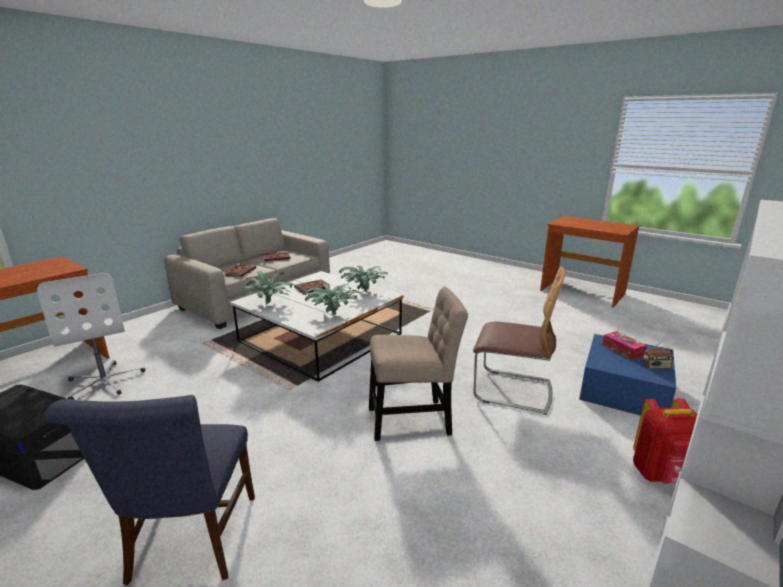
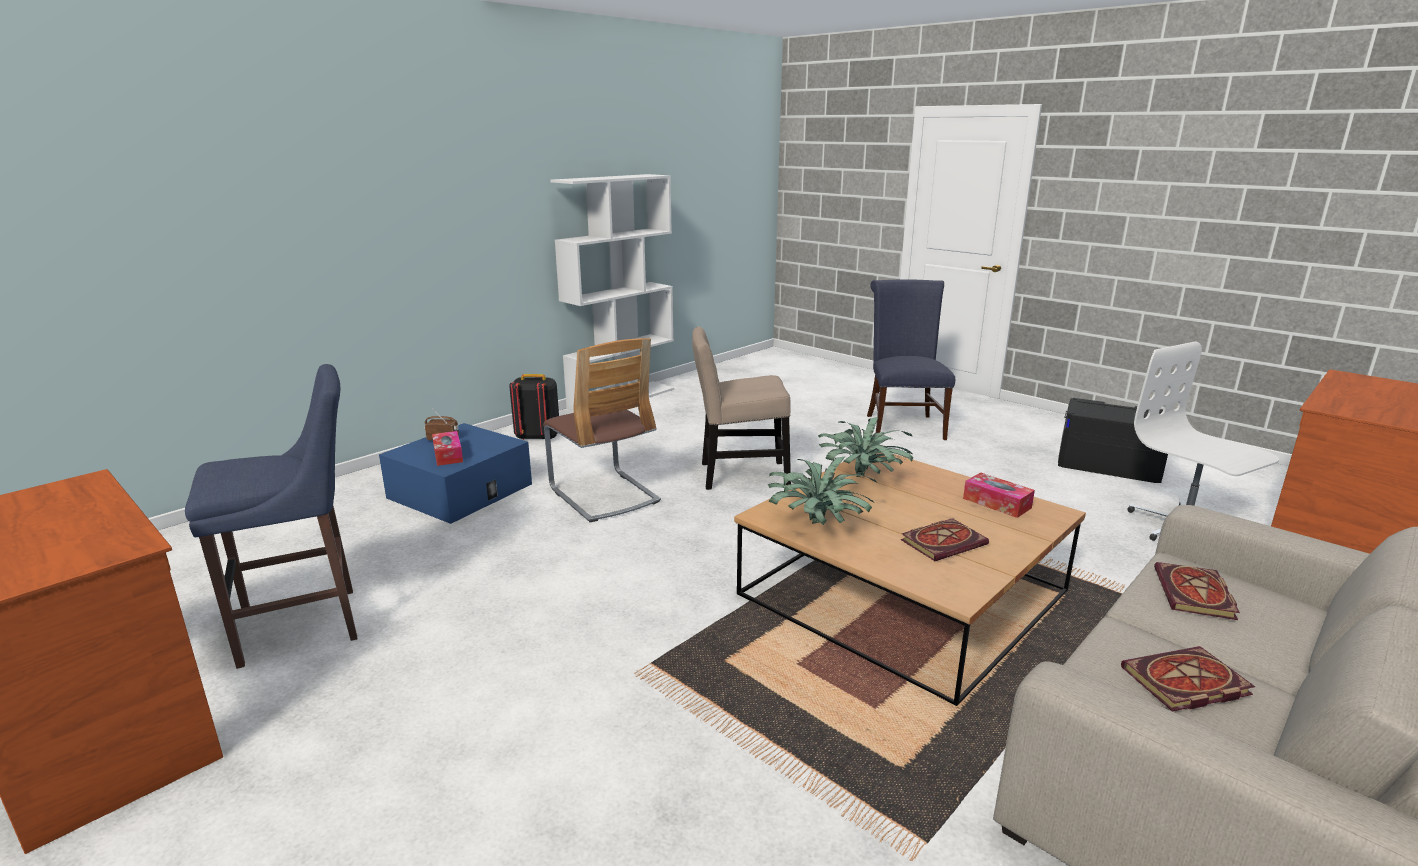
camera: 175 degrees left, 0 degrees up
white coffee table [230,271,404,382] -> brown coffee table [734,453,1086,706]
potted plant [241,271,293,305] -> tissue box [963,472,1035,518]
chair [473,266,565,415] -> chair turned 150 degrees counterclockwise [543,338,661,522]
red backpack [633,398,697,484] -> black backpack [509,374,559,440]
none -> blue stool [185,364,357,669]

